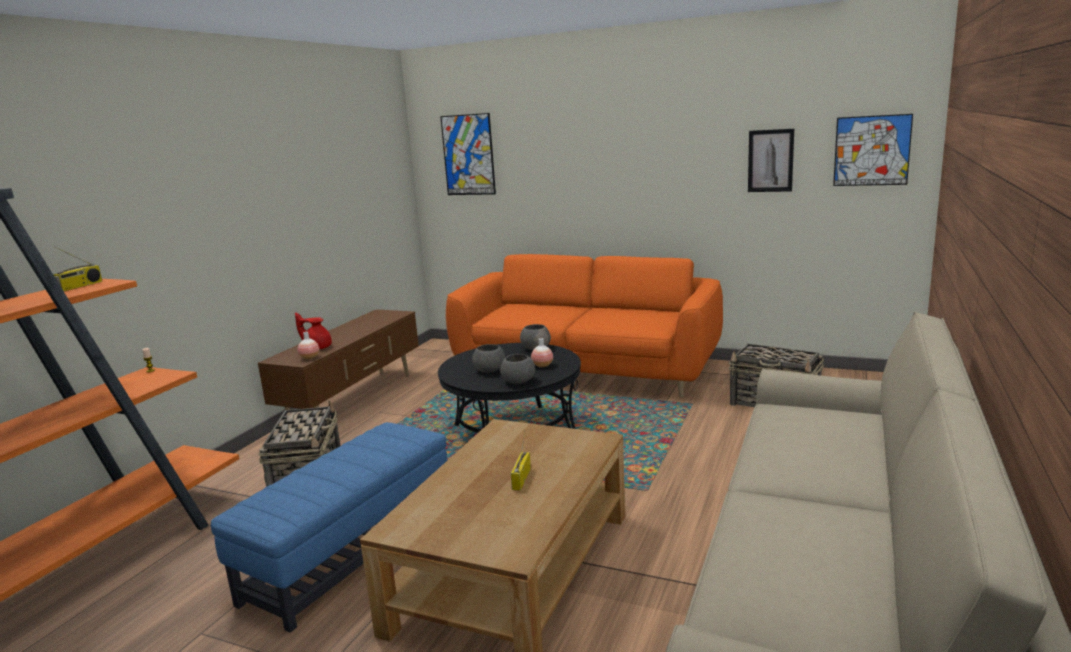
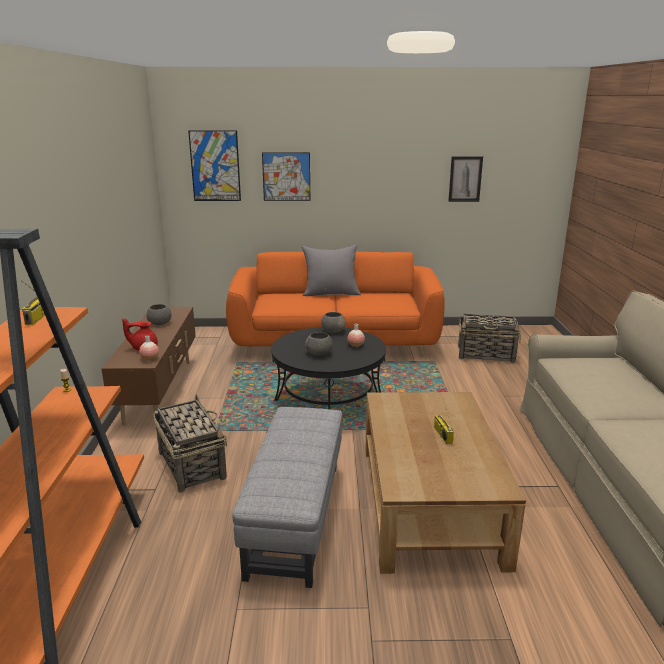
camera: 25 degrees left, 5 degrees up
blue ottoman [211,422,448,633] -> grey ottoman [232,407,342,588]
grey bowl [500,354,535,384] -> grey bowl moved to [146,304,172,325]
picture [833,114,913,186] -> picture moved to [262,152,310,201]
none -> grey pillow [302,245,361,296]

